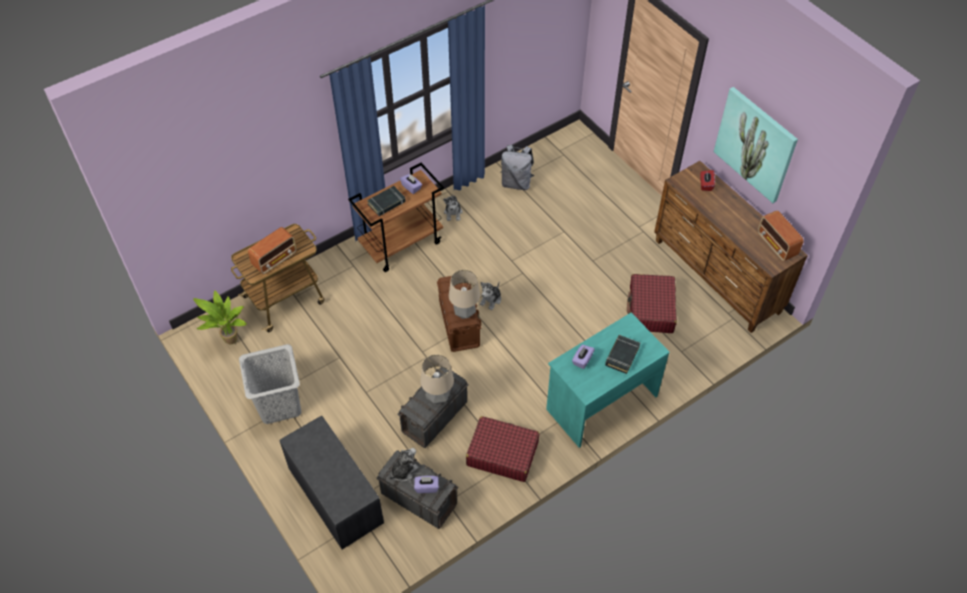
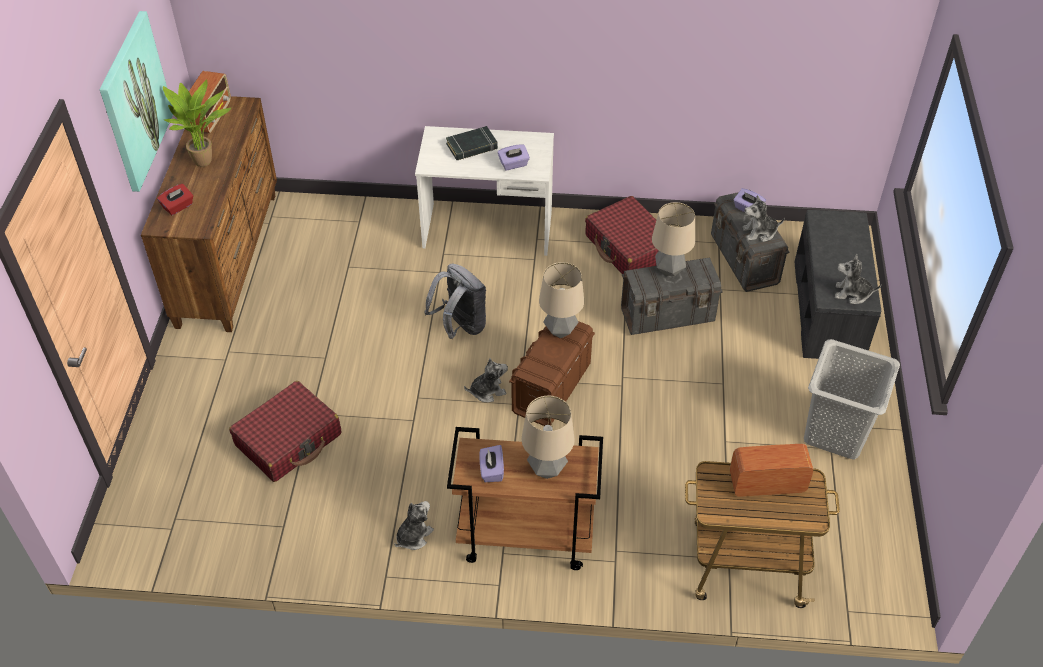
camera: 140 degrees left, 5 degrees down
potted plant [193,290,247,344] -> potted plant moved to [163,79,231,167]
black book [367,186,406,216] -> table lamp [522,396,575,479]
grey backpack [500,145,534,190] -> grey backpack moved to [424,264,486,339]
turquoise desk [546,313,670,448] -> white desk [415,126,554,256]
red suitcase [627,274,677,333] -> red suitcase moved to [229,381,342,482]
none -> plush toy [835,254,881,304]

